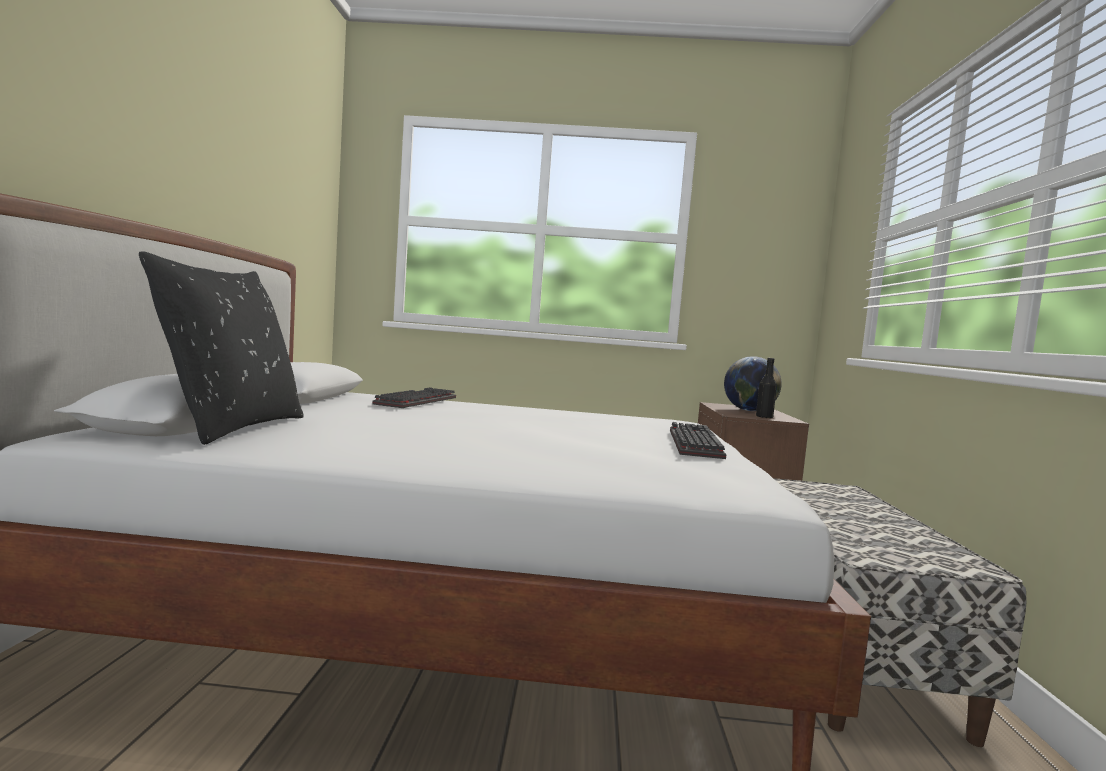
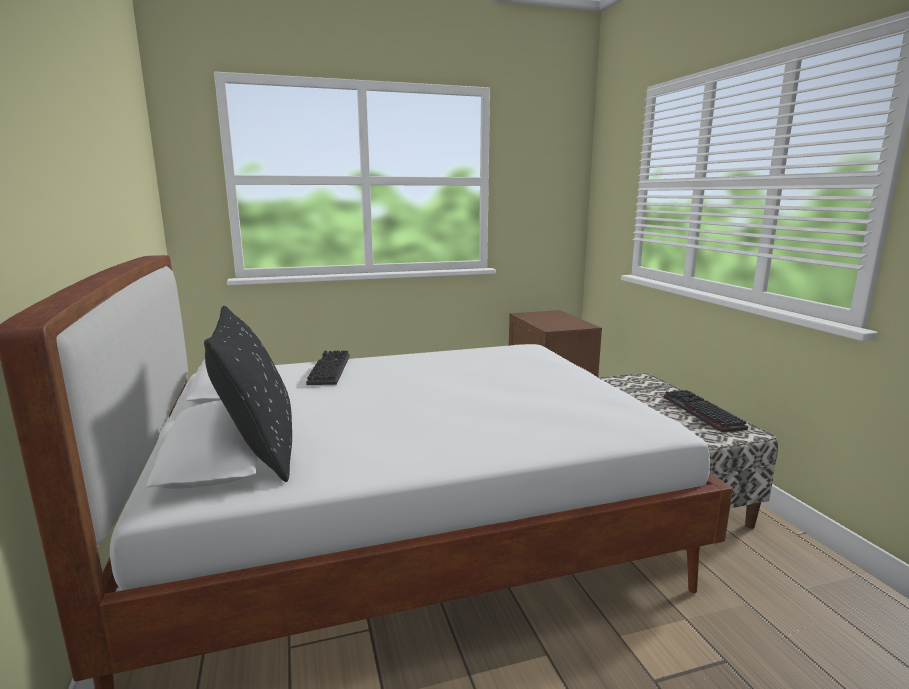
camera: 20 degrees left, 10 degrees up
keyboard [670,422,727,459] -> keyboard moved to [664,390,748,432]
globe [724,356,782,411] -> none
black bottle [756,358,777,418] -> none

